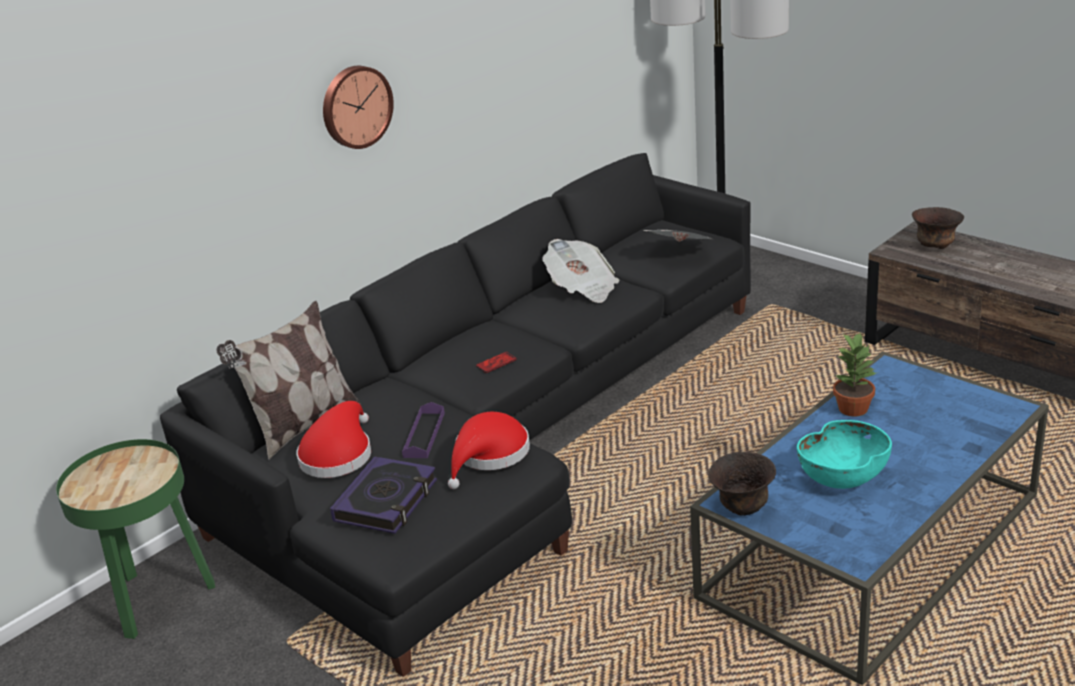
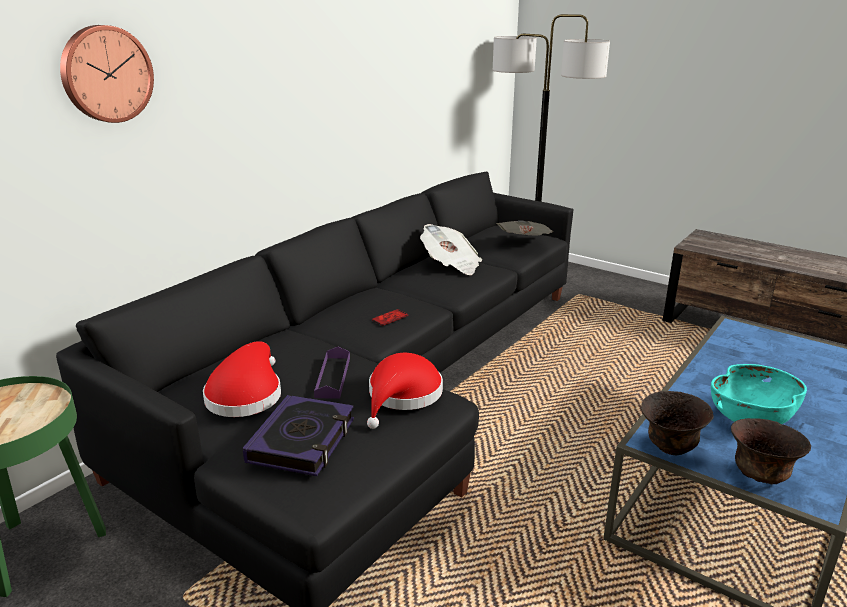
camera: 10 degrees left, 5 degrees down
pillow [216,301,361,459] -> none
wall clock [323,66,394,149] -> wall clock moved to [60,25,154,123]
potted plant [833,331,876,417] -> none
brown bowl [912,207,964,249] -> brown bowl moved to [731,418,811,485]

